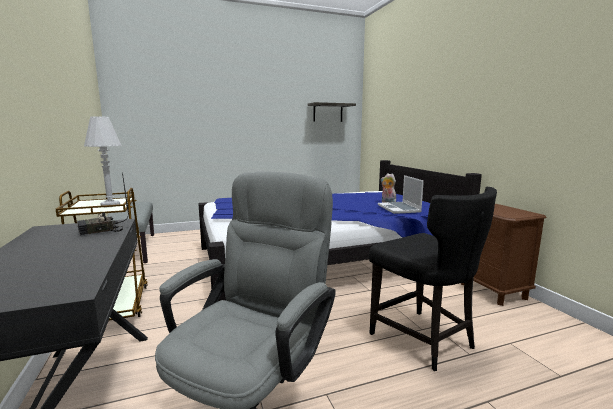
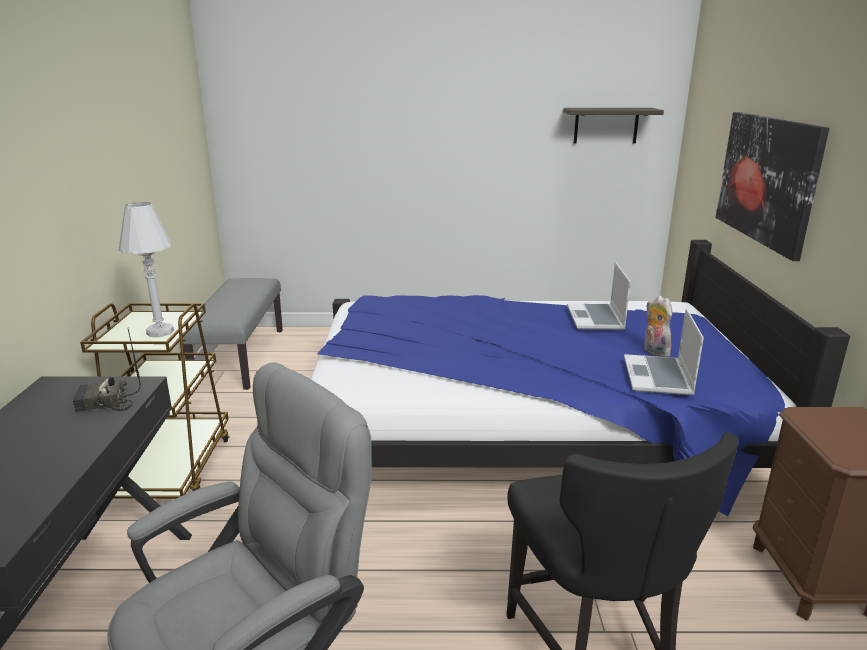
camera: 20 degrees right, 10 degrees up
none -> laptop [567,262,631,330]
none -> picture [715,112,829,261]

